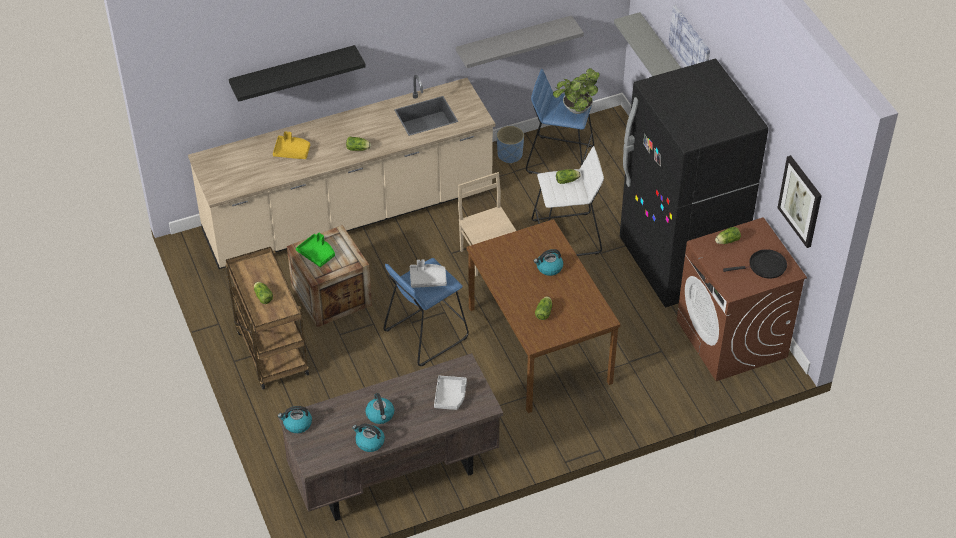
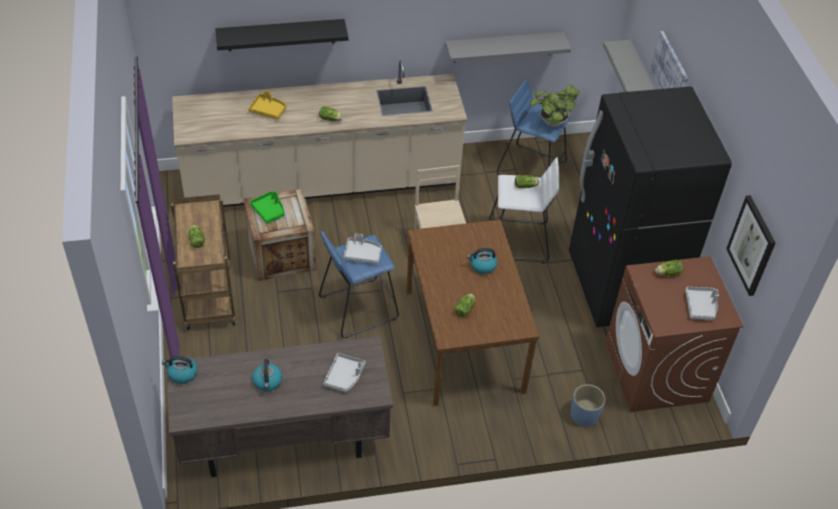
camera: 10 degrees right, 0 degrees up
kettle [352,424,385,452] -> none
blue planter [497,126,524,164] -> blue planter moved to [571,384,606,427]
black frying pan [723,249,787,279] -> grey tray [685,287,719,320]

